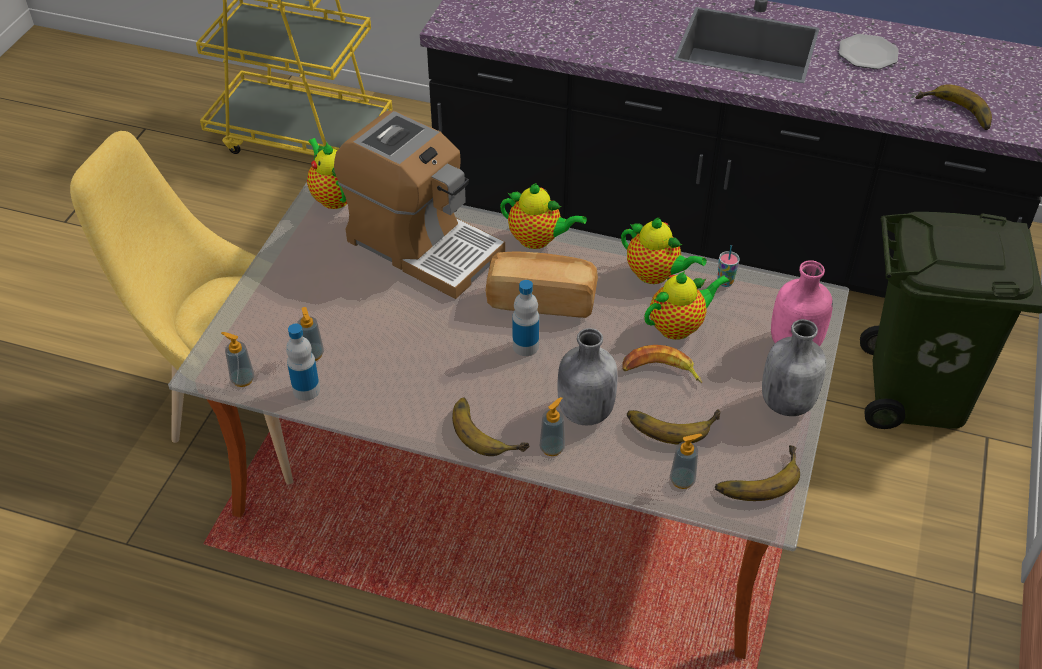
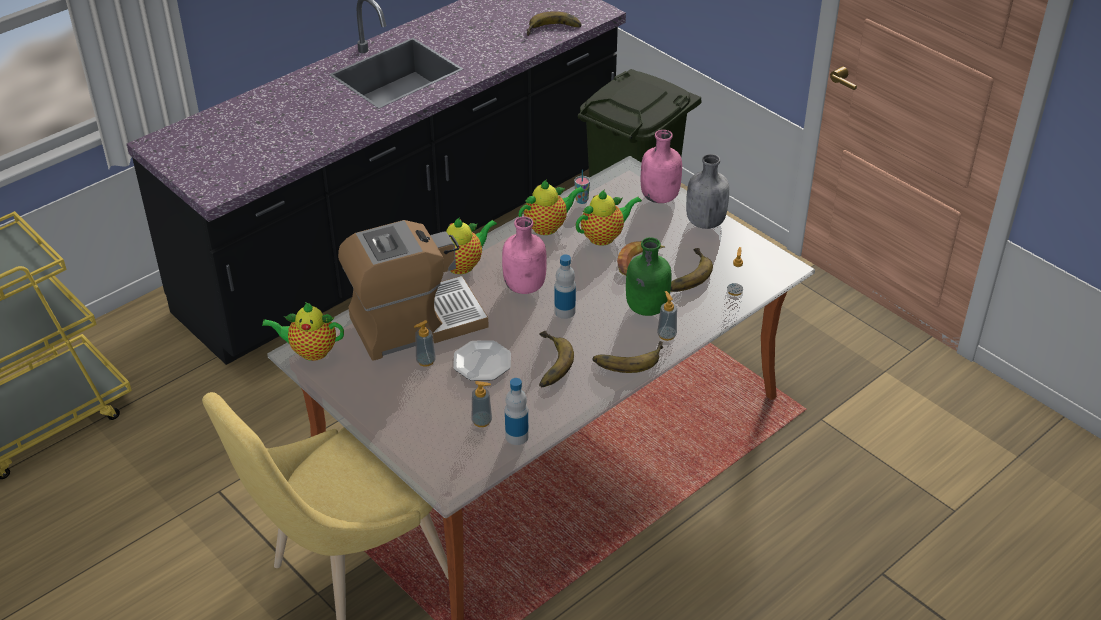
camera: 60 degrees left, 5 degrees down
soap dispenser [221,332,254,387] -> soap dispenser moved to [414,320,436,367]
bread [486,252,598,318] -> pink bottle [502,216,547,294]
grey bottle [557,328,618,425] -> green bottle [626,237,671,316]
teapot [644,271,730,340] -> teapot turned 60 degrees clockwise [576,189,642,246]
banana [715,445,800,501] -> banana moved to [539,331,574,387]
plate [839,34,899,69] -> plate moved to [453,340,511,381]

